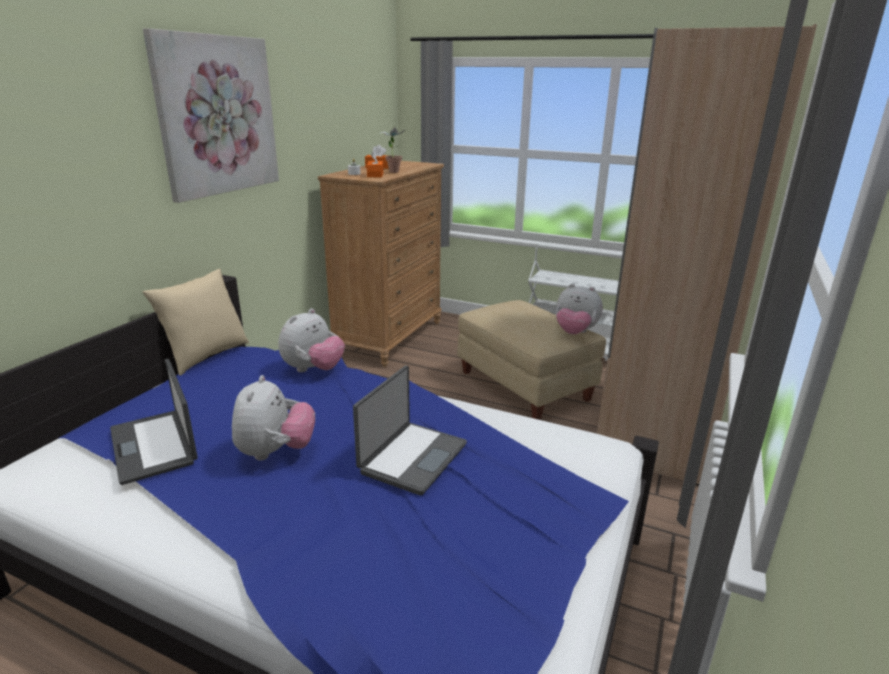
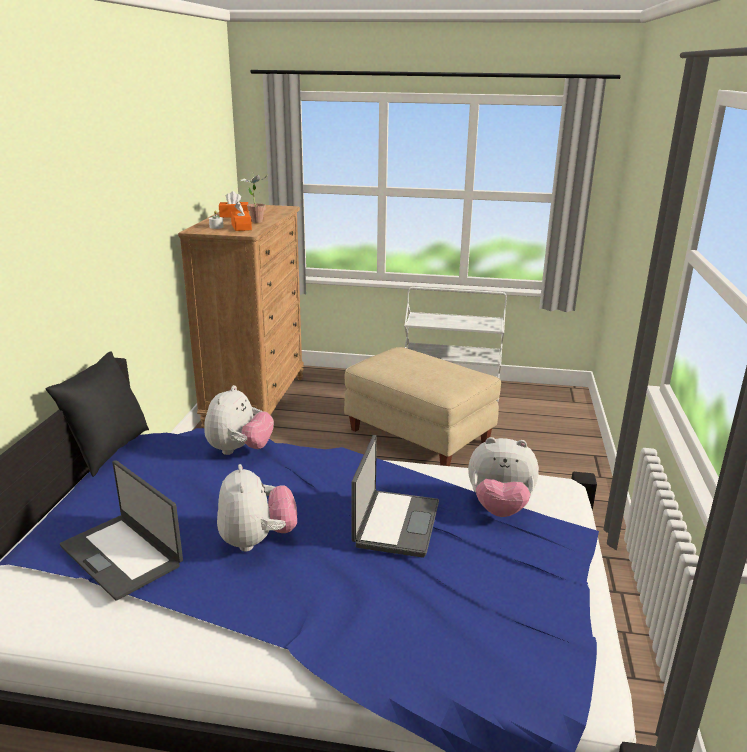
camera: 15 degrees left, 0 degrees up
picture [143,28,279,203] -> none
beige pillow [143,269,249,376] -> black pillow [45,352,149,477]
plush toy [556,284,603,334] -> plush toy moved to [468,437,539,517]
beige wardrobe [597,24,817,486] -> none

